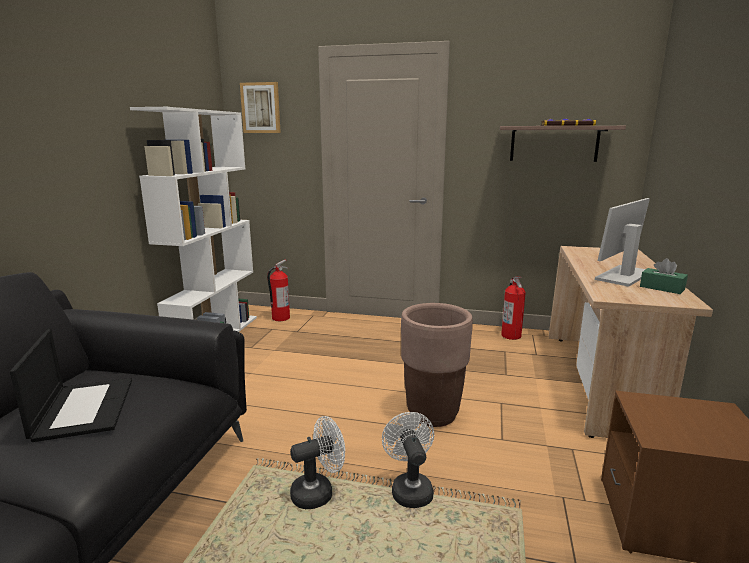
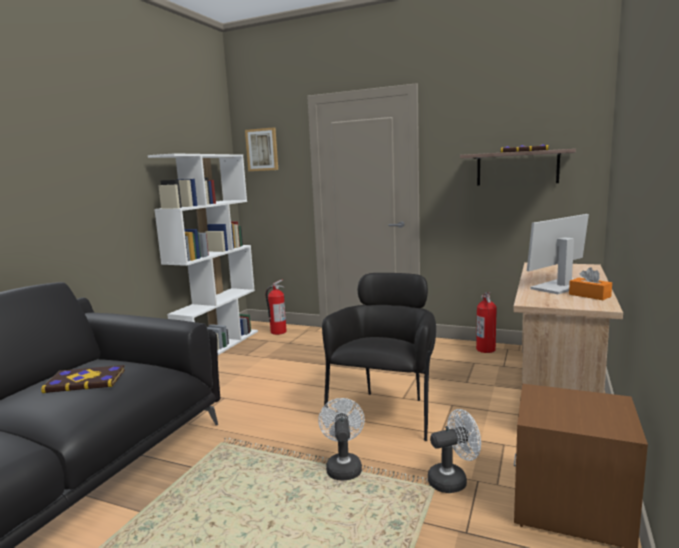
camera: 10 degrees right, 5 degrees down
laptop [10,329,132,442] -> book [41,365,125,393]
white fan [290,416,345,509] -> white fan moved to [428,409,481,493]
brown planter [401,303,473,427] -> black armchair [322,273,436,441]
green tissue box [640,258,688,294] -> orange tissue box [569,267,612,300]

